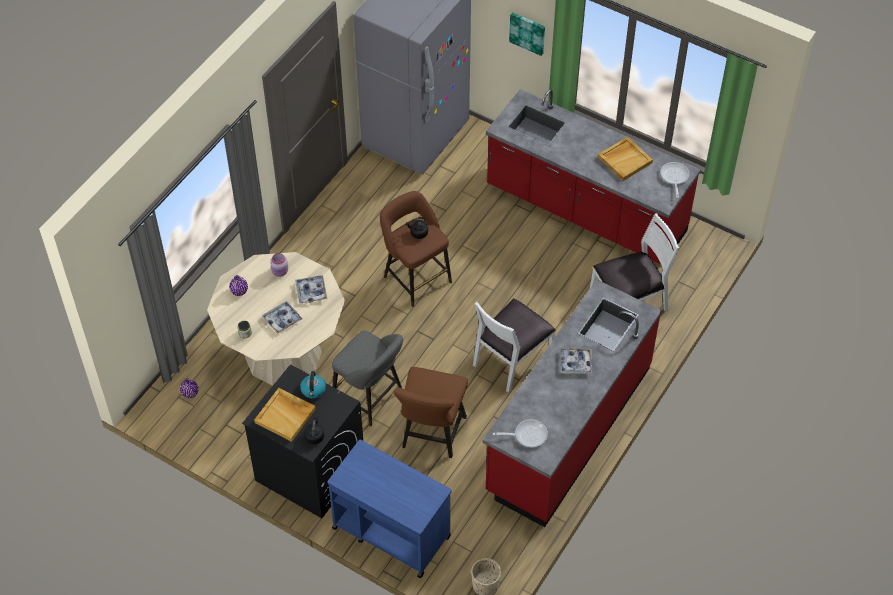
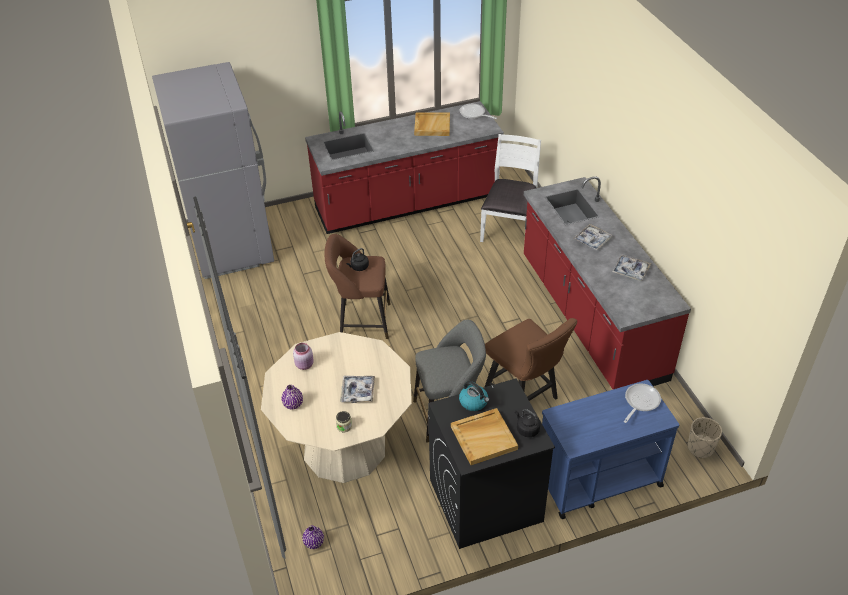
camera: 50 degrees left, 10 degrees down
tray [295,275,327,304] -> tray moved to [612,255,651,281]
white chair [473,298,556,393] -> none
frying pan [493,419,548,447] -> frying pan moved to [624,383,661,423]
picture [509,12,545,56] -> none

